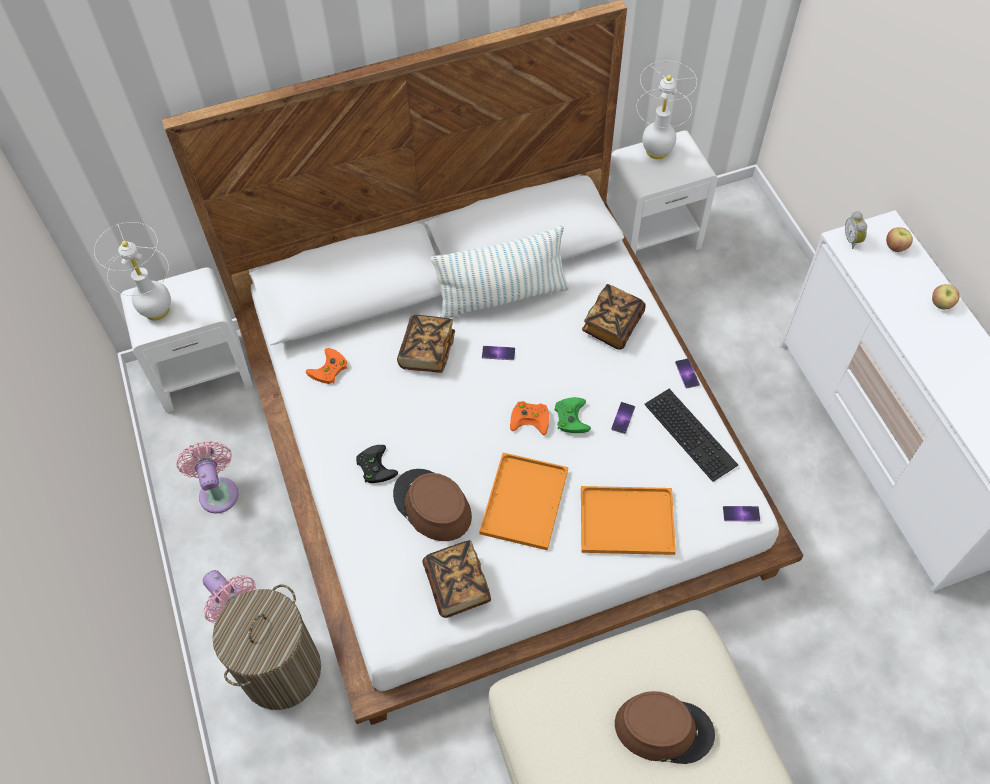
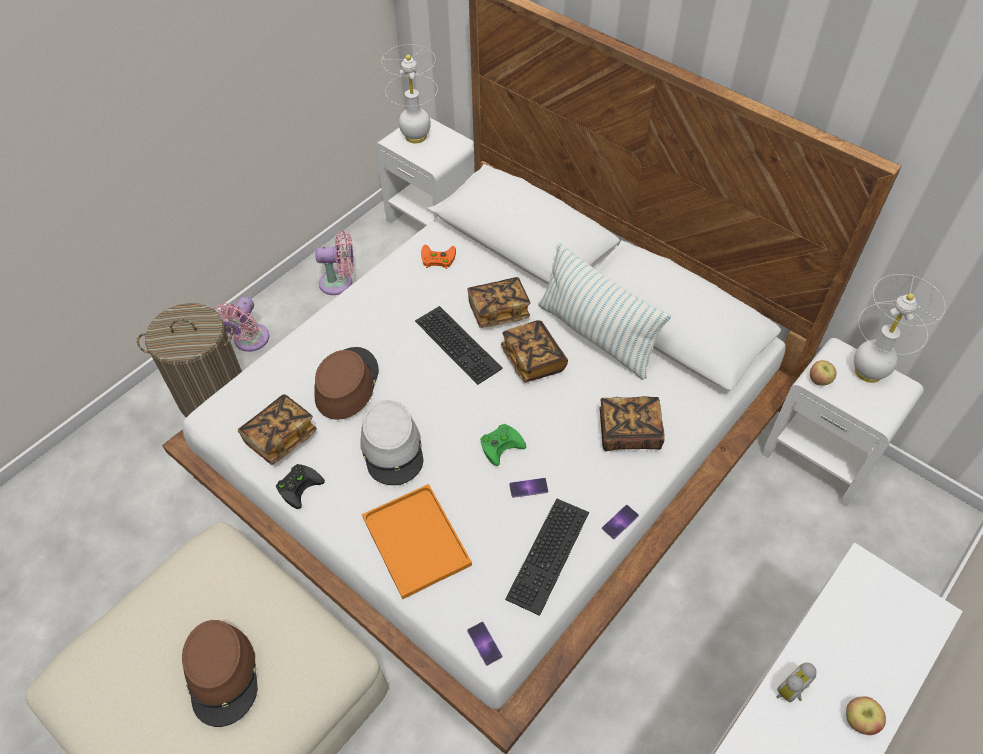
camera: 60 degrees right, 5 degrees down
pink fan [176,441,238,514] -> pink fan turned 45 degrees clockwise [315,231,354,295]
black game controller [356,445,398,483] -> black game controller moved to [276,464,325,509]
orange tray [479,453,568,550] -> grey hat [361,400,424,485]
phone [482,346,515,360] -> book [501,320,568,382]
orange game controller [510,401,549,435] -> none
alarm clock [845,211,867,249] -> alarm clock moved to [777,663,817,702]
apple [886,227,913,252] -> apple moved to [810,360,836,386]
none -> keyboard [415,306,503,385]

